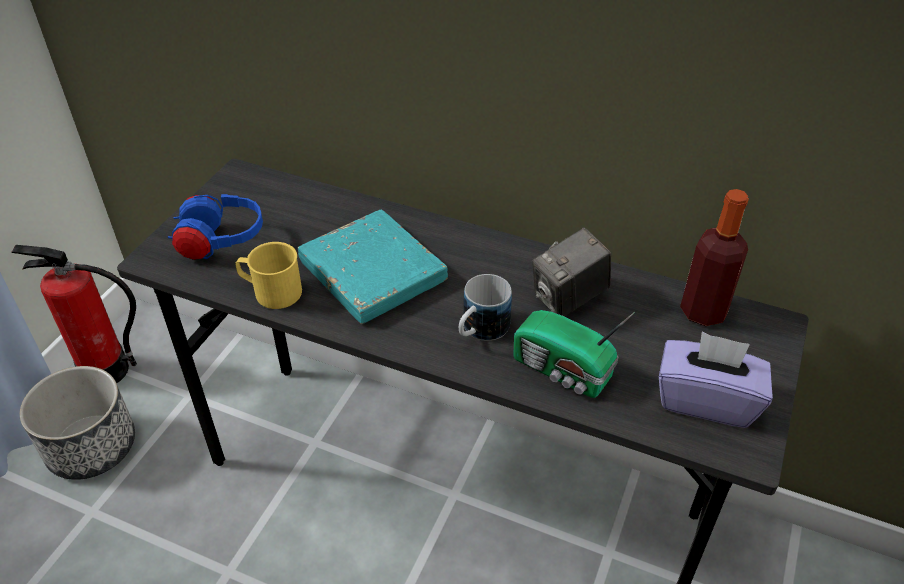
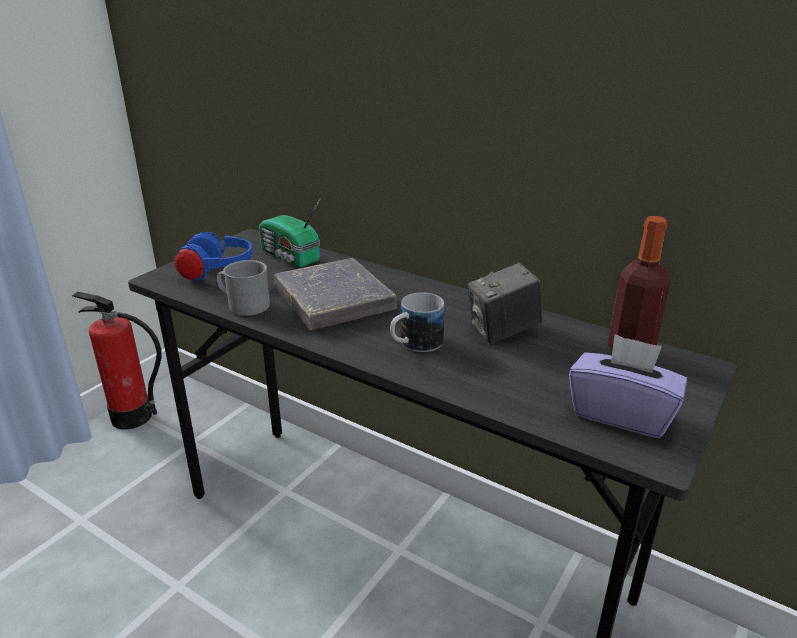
camera: 10 degrees right, 15 degrees down
planter [20,366,135,480] -> none
yellow mug [235,242,302,309] -> grey mug [217,260,270,316]
turquoise book [298,209,448,324] -> grey book [274,258,397,330]
radio [513,310,635,398] -> radio moved to [259,198,321,267]

